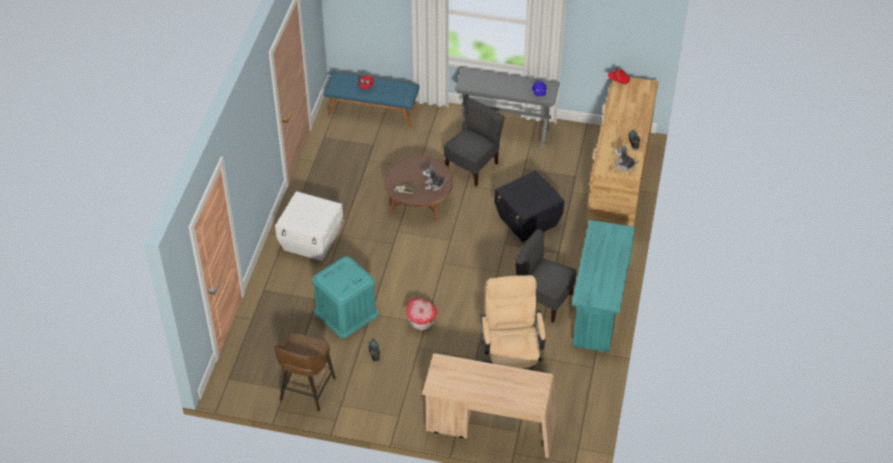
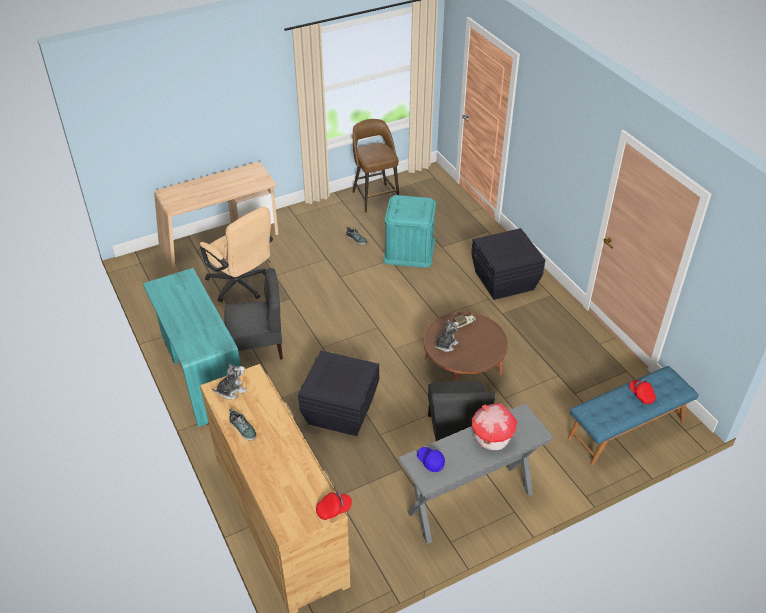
camera: 140 degrees right, 5 degrees down
white storage box [275,191,343,261] -> black storage box [471,228,545,300]
toy house [406,298,437,330] -> toy house moved to [472,403,517,450]

